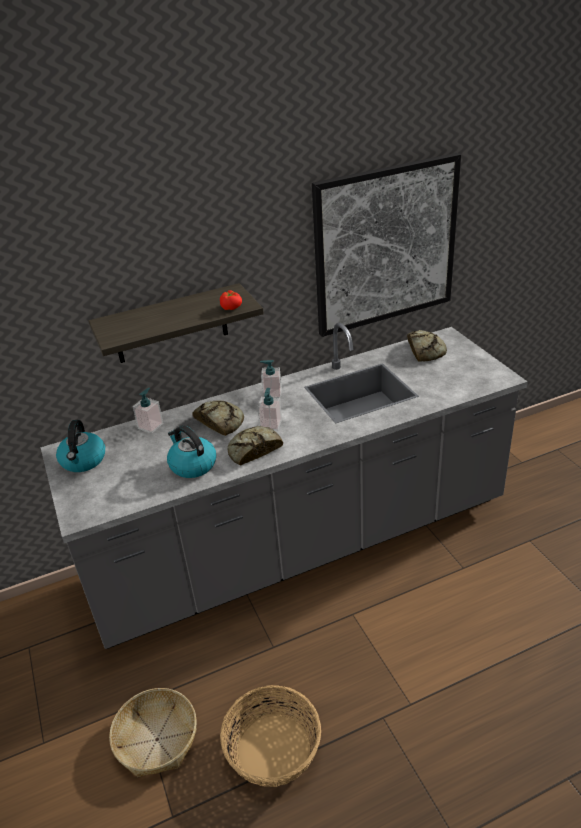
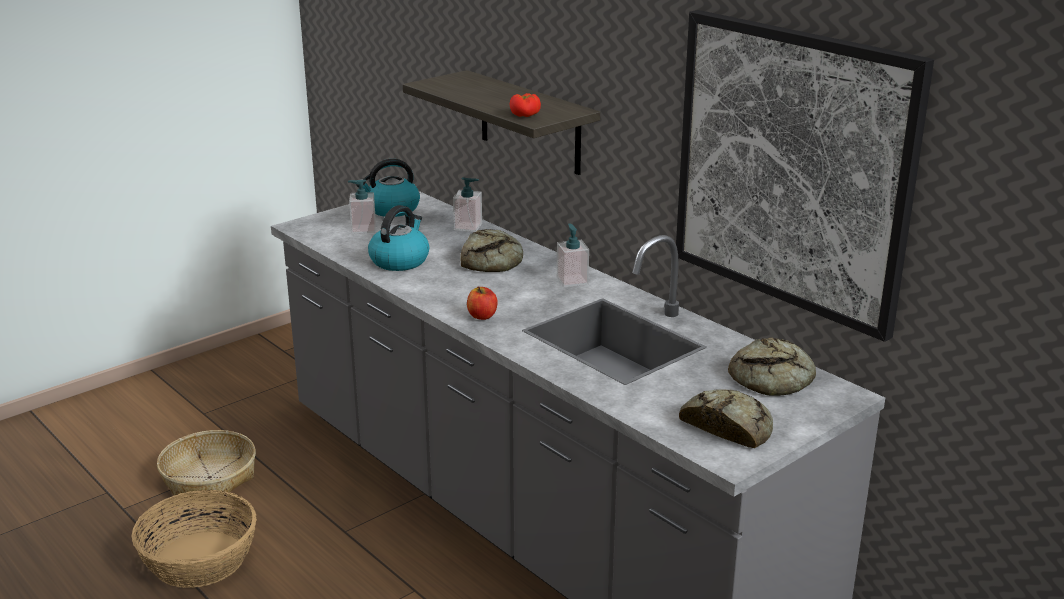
camera: 70 degrees right, 10 degrees down
bread [227,426,283,465] -> bread moved to [679,390,773,448]
soap dispenser [257,388,282,431] -> soap dispenser moved to [348,180,376,234]
none -> apple [467,286,498,320]

